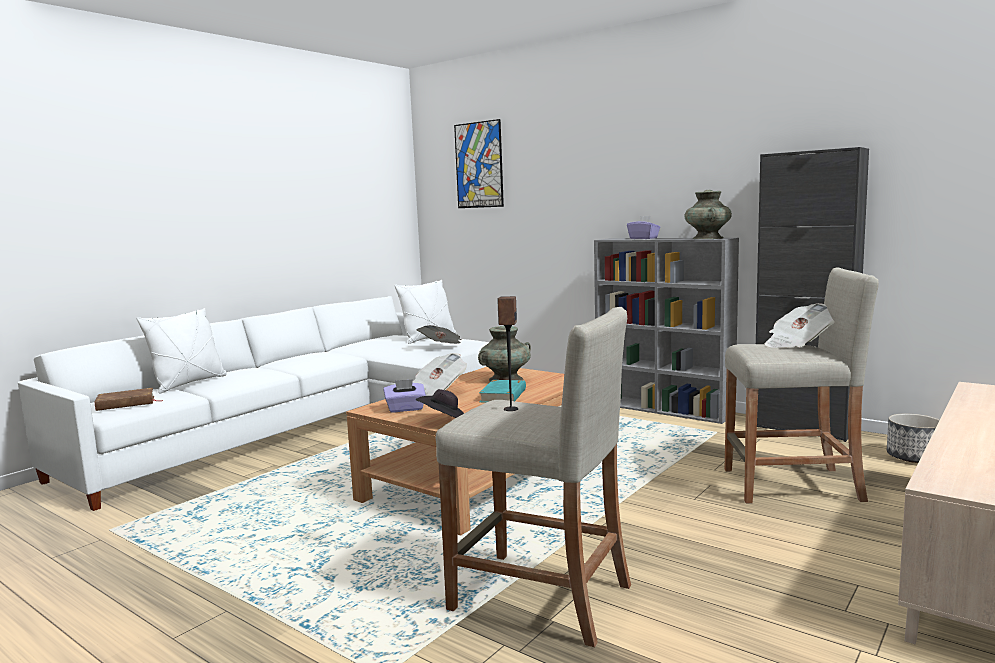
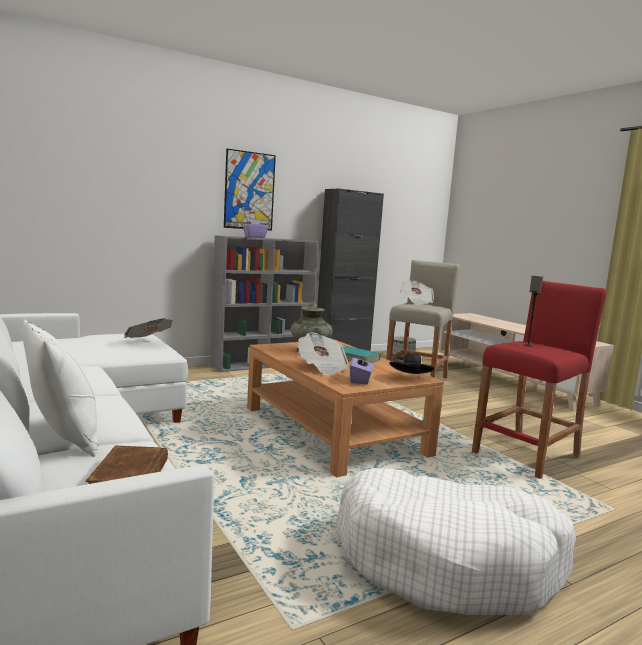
camera: 70 degrees left, 0 degrees up
white pillow [394,280,456,344] -> none
beige stool [436,307,631,647] -> red stool [472,281,607,479]
picture [454,119,504,208] -> picture moved to [224,149,276,231]
turquoise vase [684,190,732,239] -> none
none -> white dog bed [337,468,576,615]

